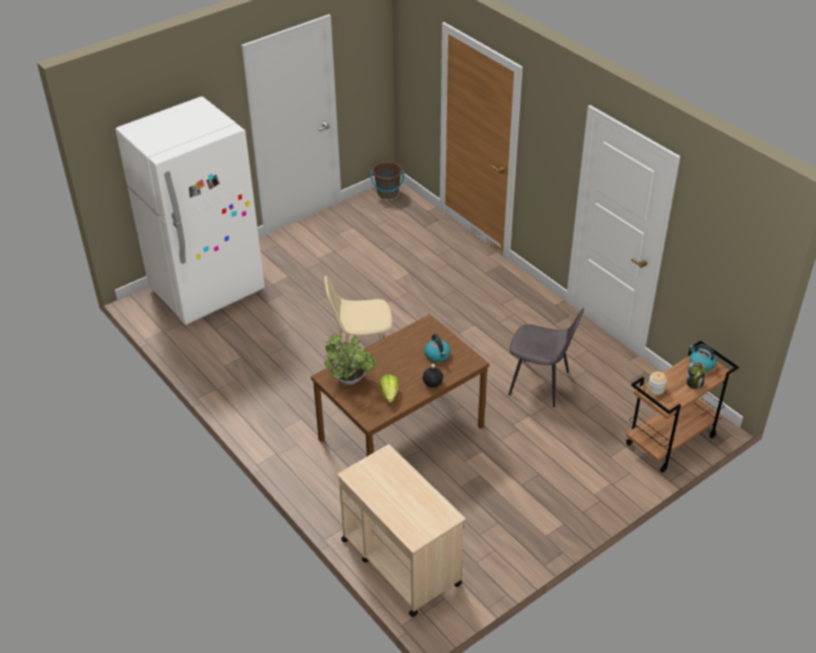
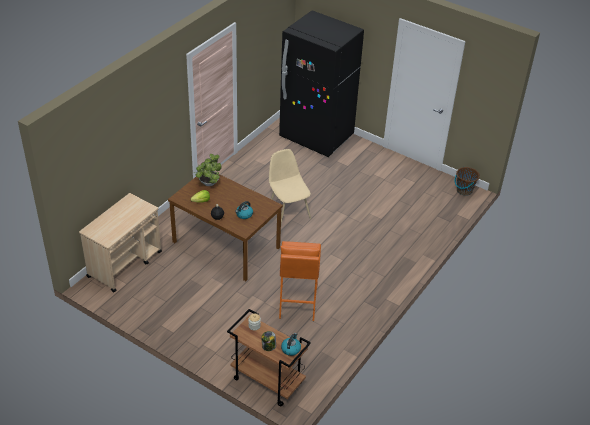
camera: 70 degrees right, 0 degrees up
white fridge [115,96,265,325] -> black fridge [279,10,364,157]
grey chair [508,308,584,407] -> orange stool [279,241,321,321]

